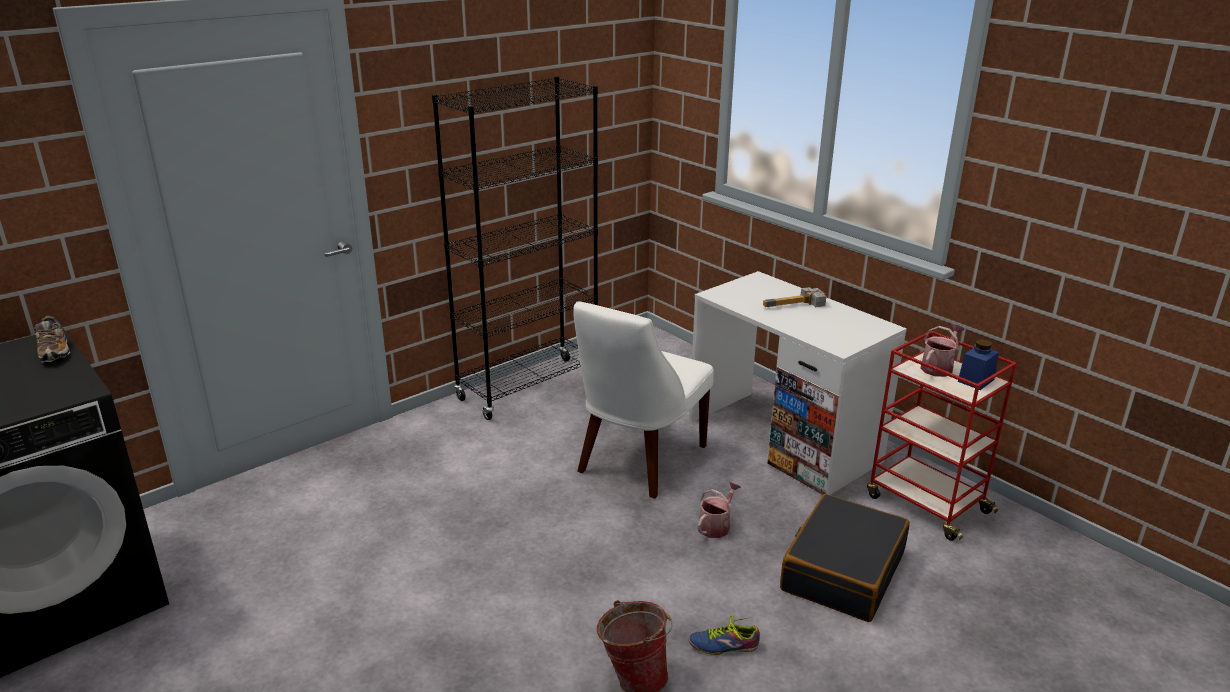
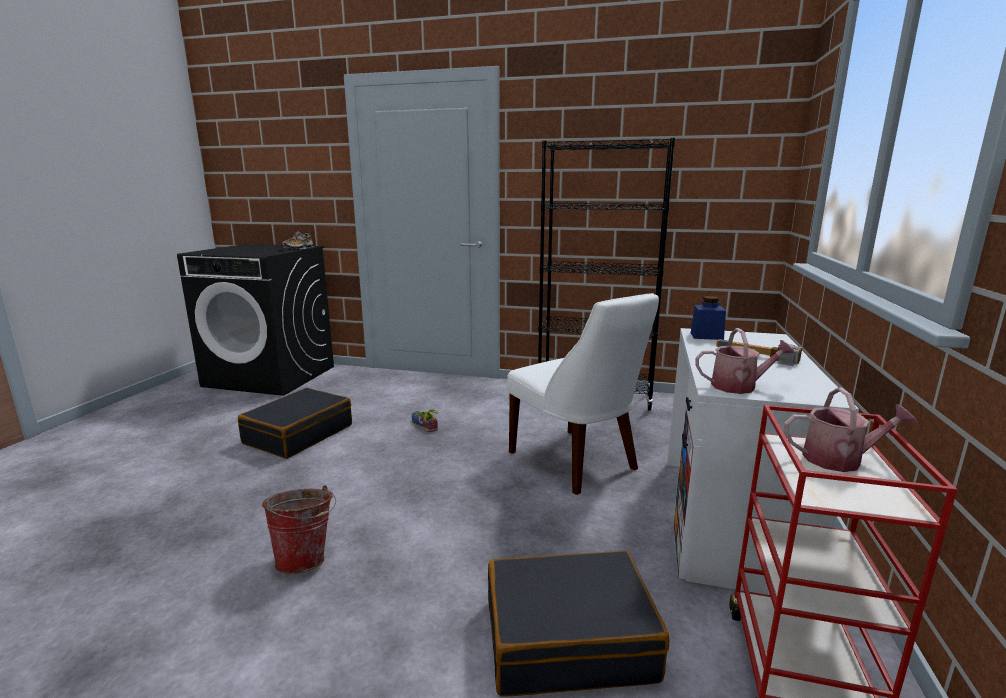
camera: 55 degrees right, 10 degrees down
white chair [573,302,714,498] -> white chair turned 120 degrees counterclockwise [507,293,659,495]
shoe [689,615,760,655] -> shoe moved to [412,410,439,432]
watering can [698,482,741,538] -> watering can moved to [695,328,795,394]
blue jar [958,339,999,390] -> blue jar moved to [691,296,726,340]
none -> black suitcase [238,388,352,459]

